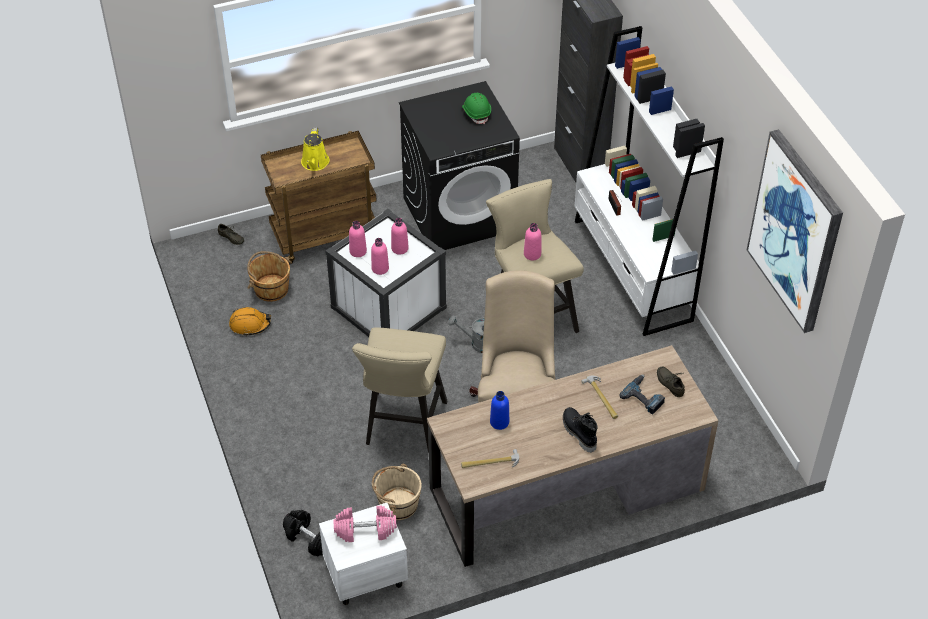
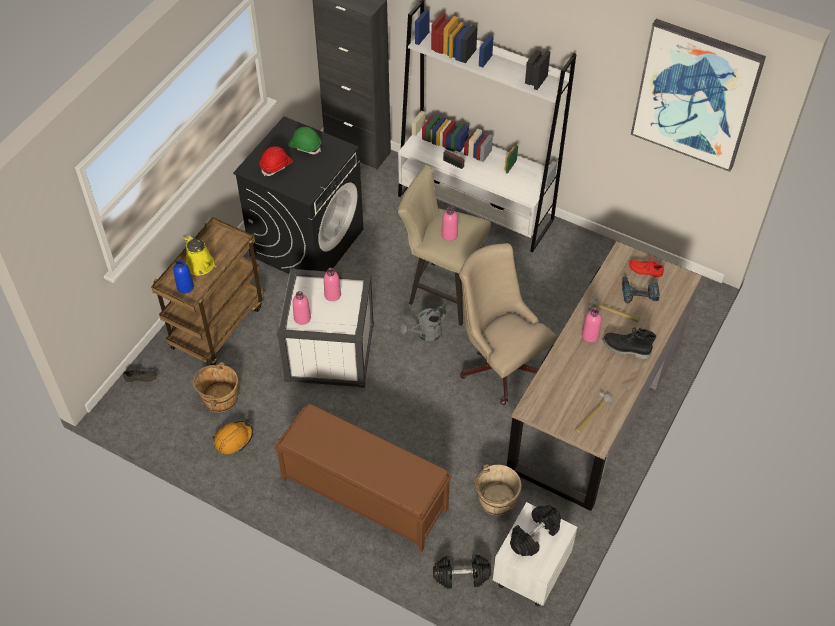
camera: 40 degrees left, 5 degrees up
pink dumbbell [334,506,397,542] -> black dumbbell [510,505,561,556]
beige stool [352,327,448,453] -> none
pink bottle [371,238,389,275] -> pink bottle moved to [582,308,602,342]
blue bottle [490,391,509,430] -> blue bottle moved to [173,259,194,293]
grey shoe [657,367,685,397] -> red shoe [629,256,664,277]
none -> red hard hat [259,146,293,176]
none -> brown bench [274,404,452,552]

